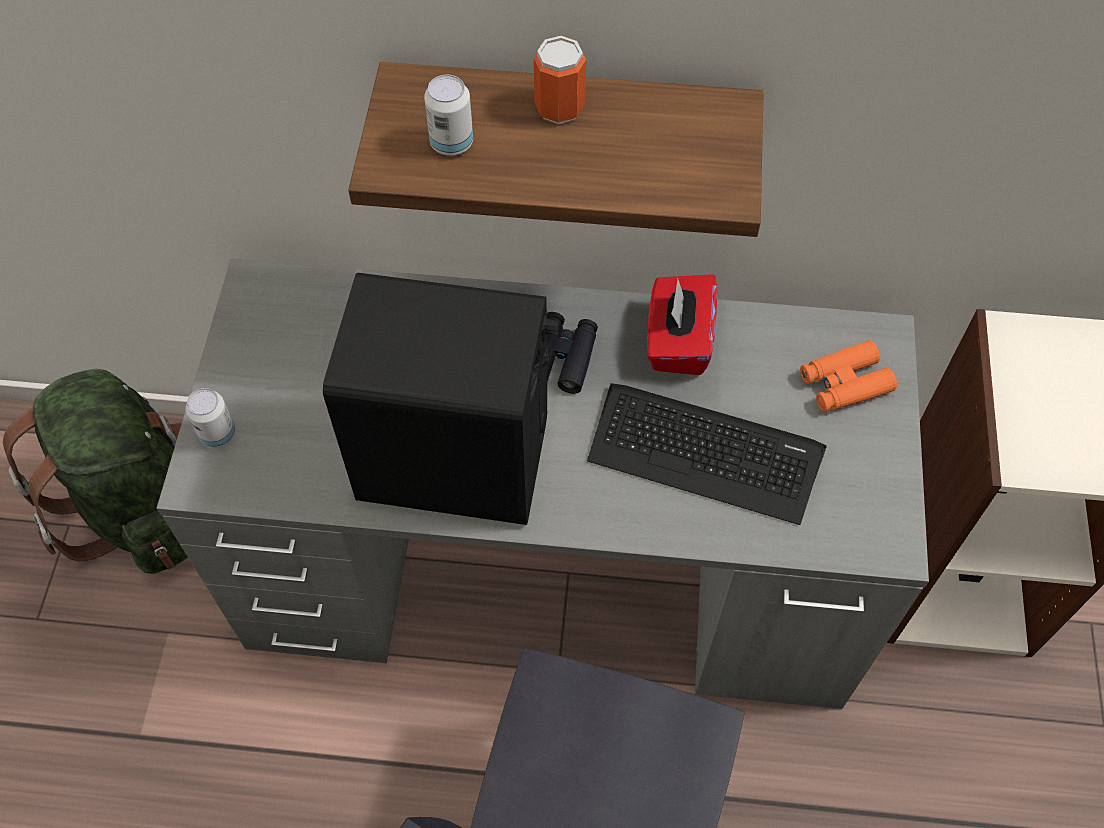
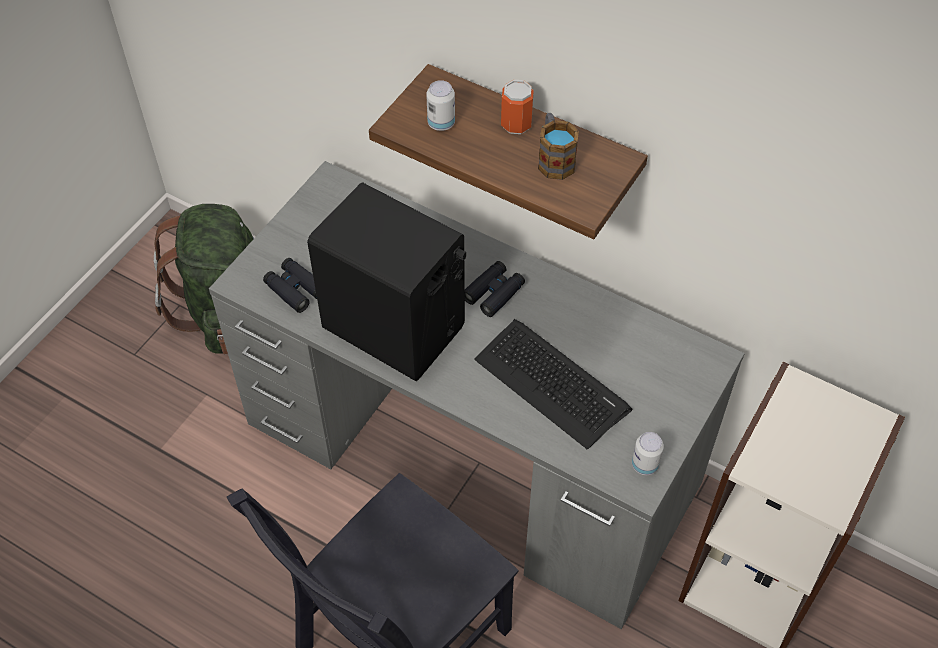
camera: 25 degrees right, 5 degrees down
can [186,388,236,448] -> can moved to [632,432,664,475]
red tissue box [647,274,717,375] -> none
orange binoculars [800,340,897,413] -> none
none -> black binoculars [263,258,317,313]
none -> mug [538,113,579,180]

